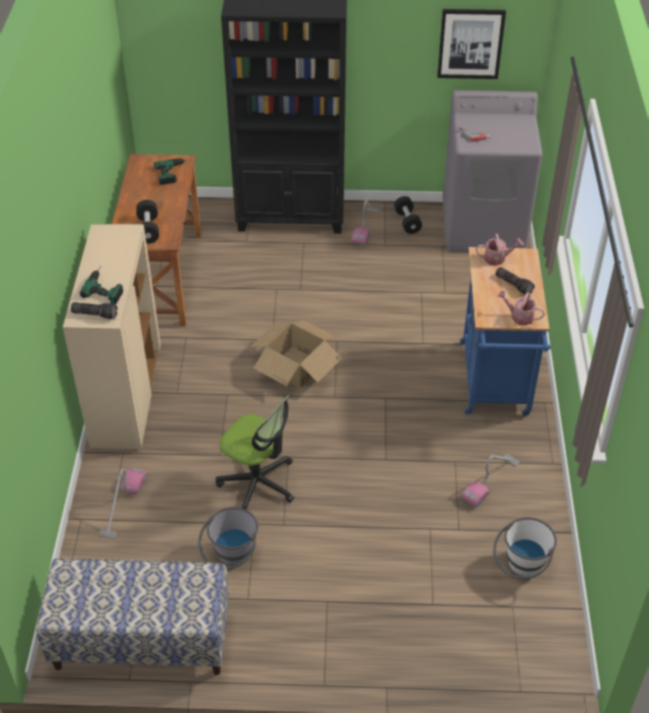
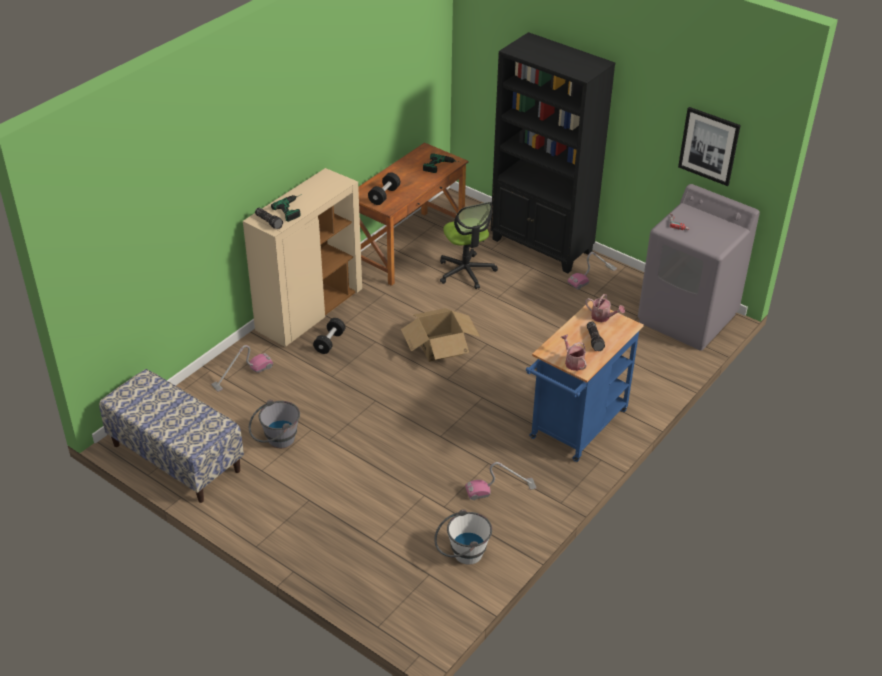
camera: 35 degrees right, 5 degrees down
office chair [216,395,294,510] -> office chair moved to [440,202,498,289]
black dumbbell [394,196,422,234] -> black dumbbell moved to [313,318,346,354]

